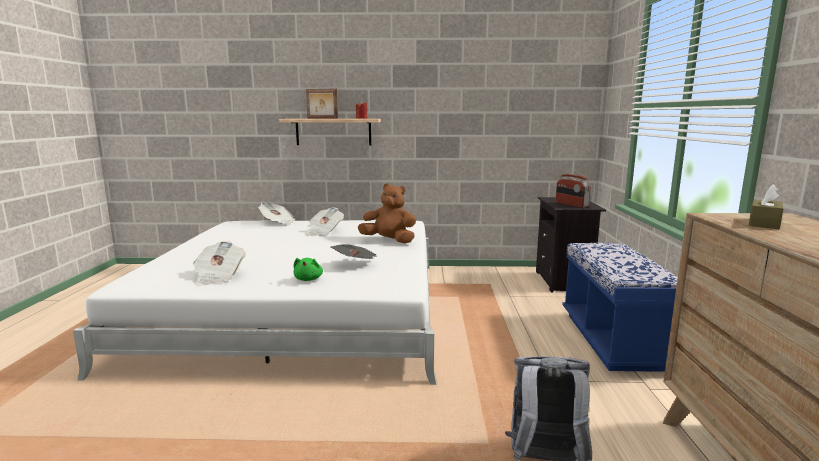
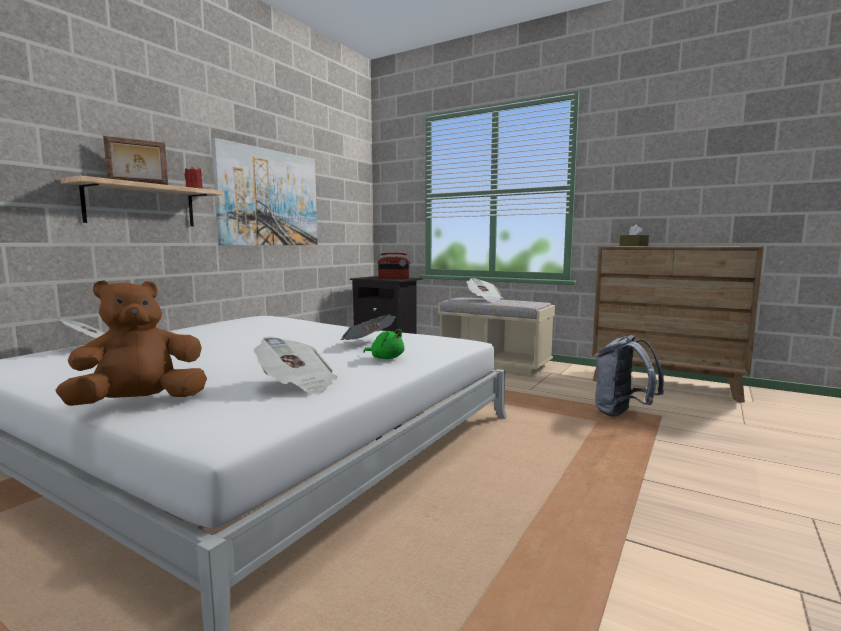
camera: 60 degrees left, 5 degrees down
newspaper [306,207,344,236] -> newspaper moved to [466,278,503,302]
brown plush toy [358,184,416,243] -> brown plush toy moved to [56,280,207,406]
blue bench [562,243,678,372] -> beige bench [438,298,555,375]
none -> picture [212,138,318,245]

